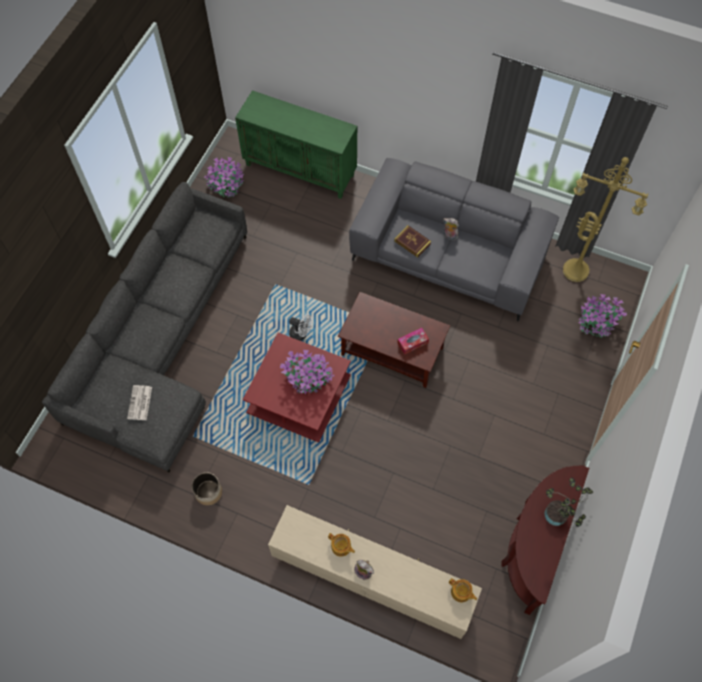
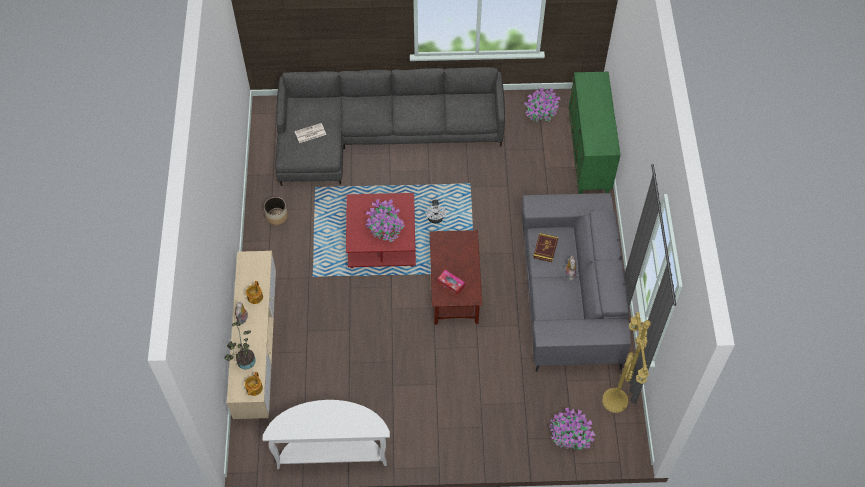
camera: 65 degrees right, 5 degrees down
brown console table [501,466,589,615] -> white console table [263,400,390,469]
potted plant [544,477,593,527] -> potted plant moved to [224,322,256,370]

